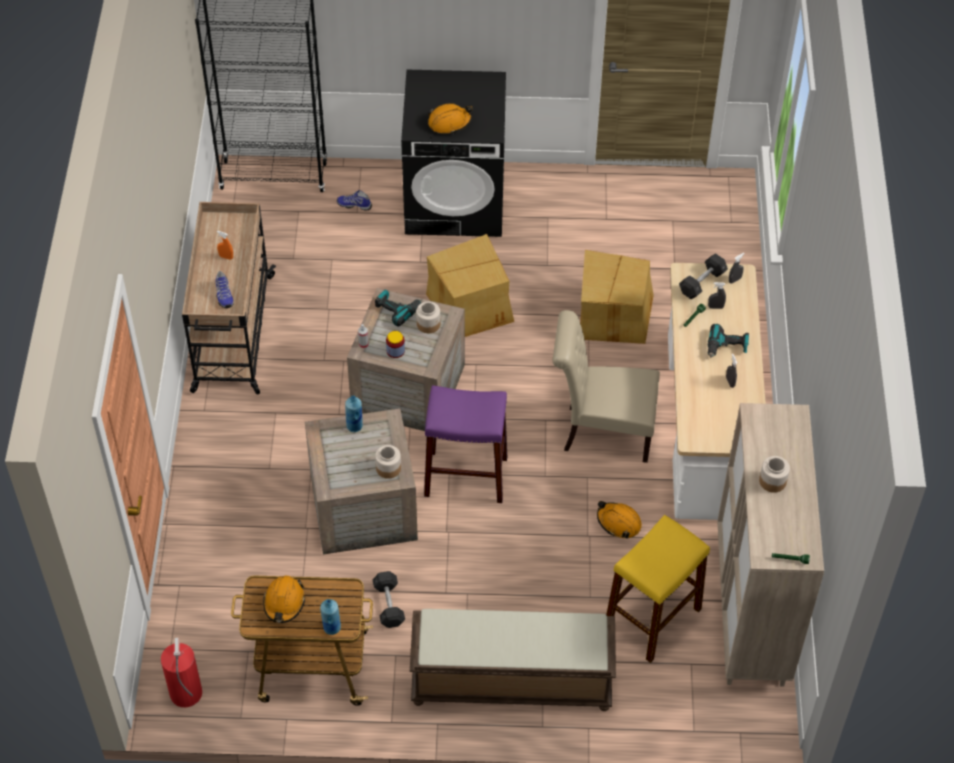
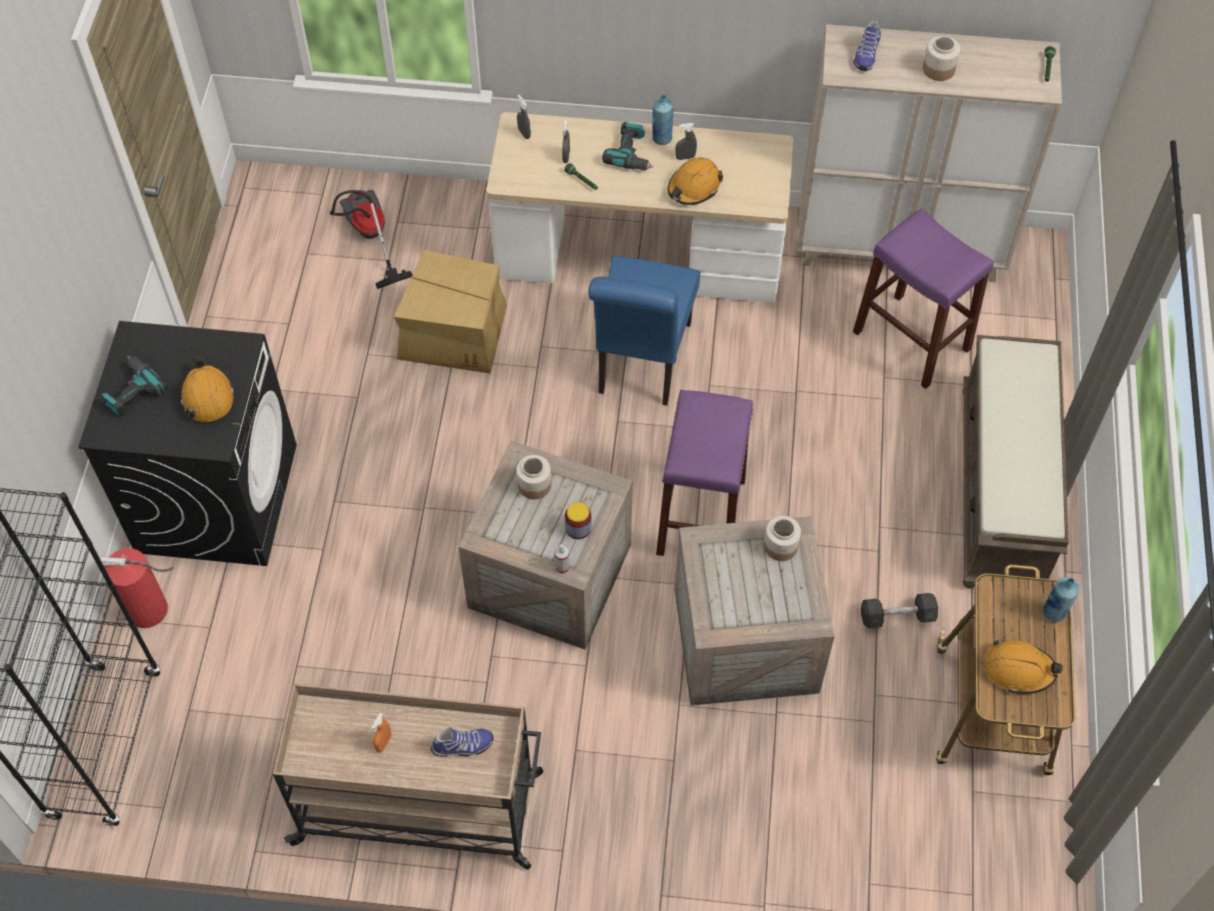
camera: 85 degrees left, 5 degrees up
fire extinguisher [161,638,202,707] -> fire extinguisher moved to [101,548,174,628]
shoe [337,190,372,211] -> shoe moved to [854,20,881,71]
blue bottle [345,395,363,432] -> blue bottle moved to [652,94,673,145]
power drill [375,290,422,327] -> power drill moved to [102,356,168,417]
cardboard box [426,234,514,337] -> none
beige chair [553,310,660,463] -> blue chair [588,256,700,406]
orange hard hat [597,501,642,539] -> orange hard hat moved to [668,157,723,205]
yellow stool [606,515,710,663] -> purple stool [853,208,994,389]
grey dumbbell [679,253,728,299] -> none
none -> vacuum cleaner [330,190,413,289]

